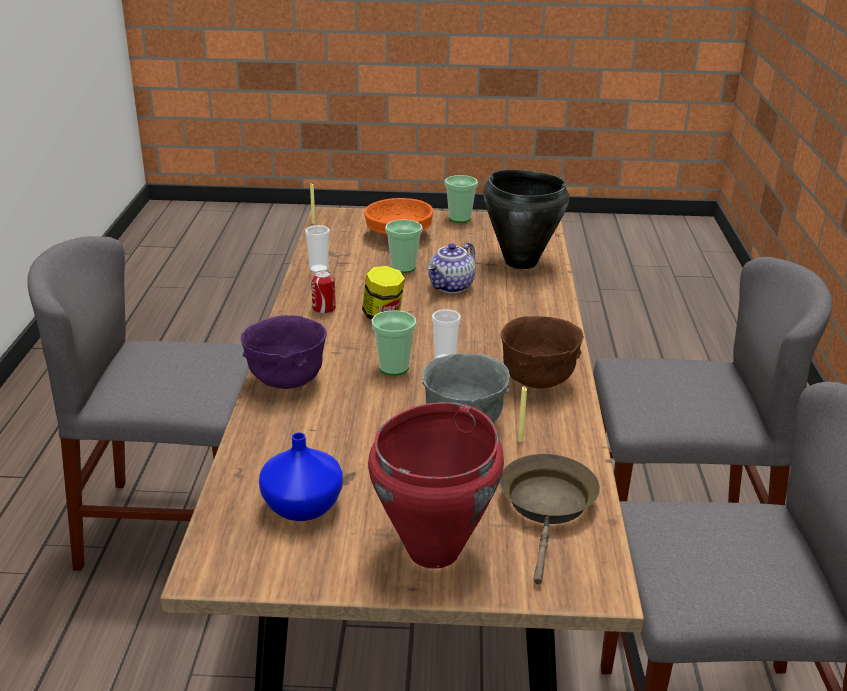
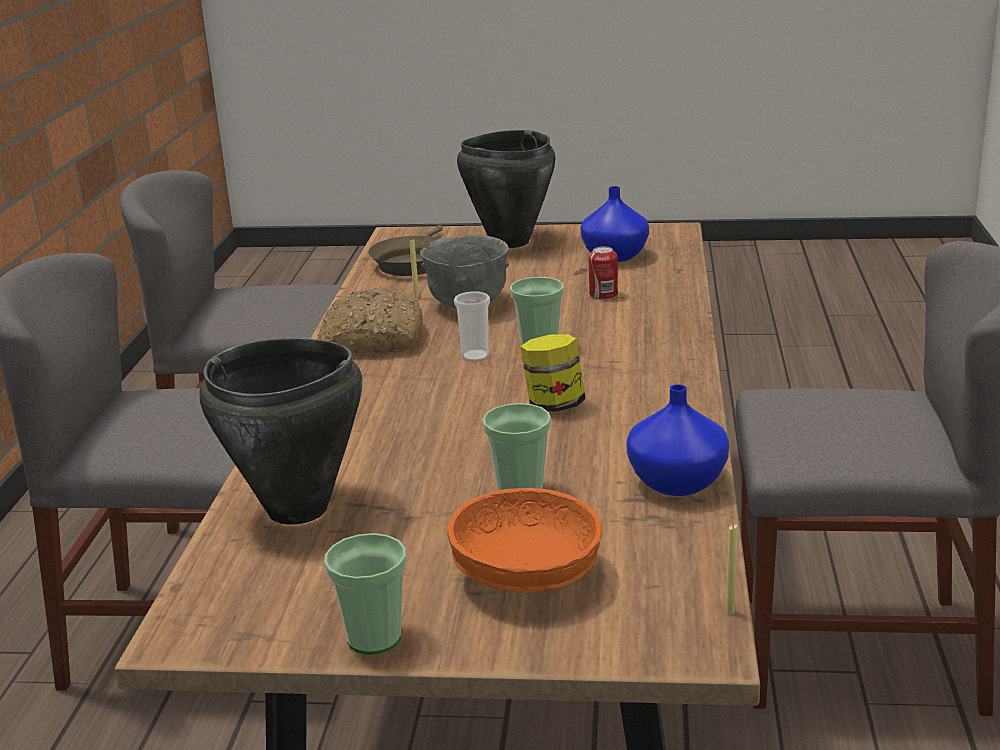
camera: 175 degrees left, 5 degrees down
purple bowl [240,315,327,389] -> none
cup [305,225,330,273] -> blue vase [626,384,729,496]
can [311,270,336,314] -> can moved to [589,246,618,300]
red cooking pot [368,402,504,569] -> black cooking pot [457,130,555,248]
teapot [428,242,475,293] -> none
brown bowl [501,316,584,389] -> bread [318,288,423,353]

